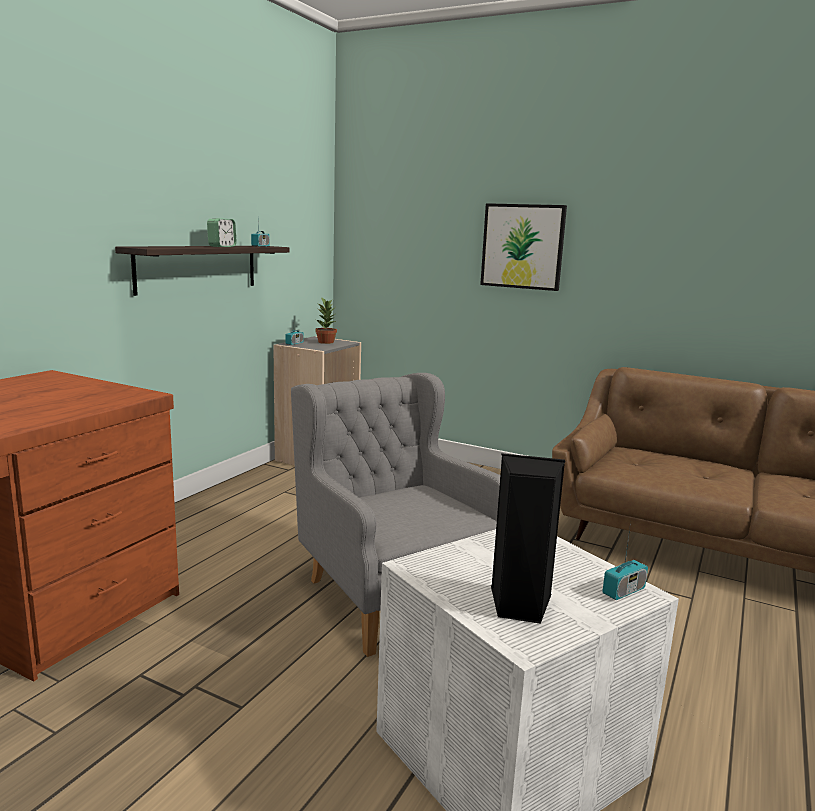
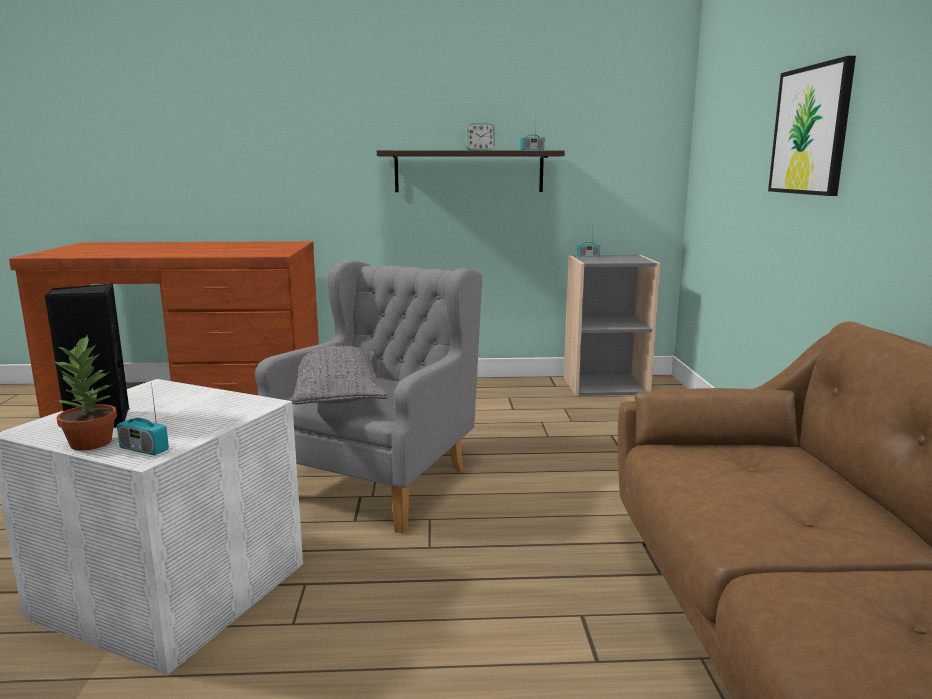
camera: 60 degrees right, 0 degrees up
potted plant [315,298,337,344] -> potted plant moved to [54,334,117,450]
none -> grey pillow [290,346,388,404]

